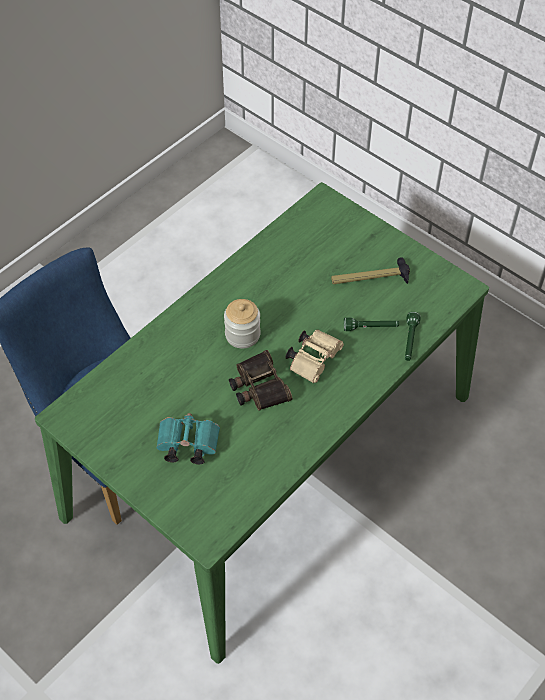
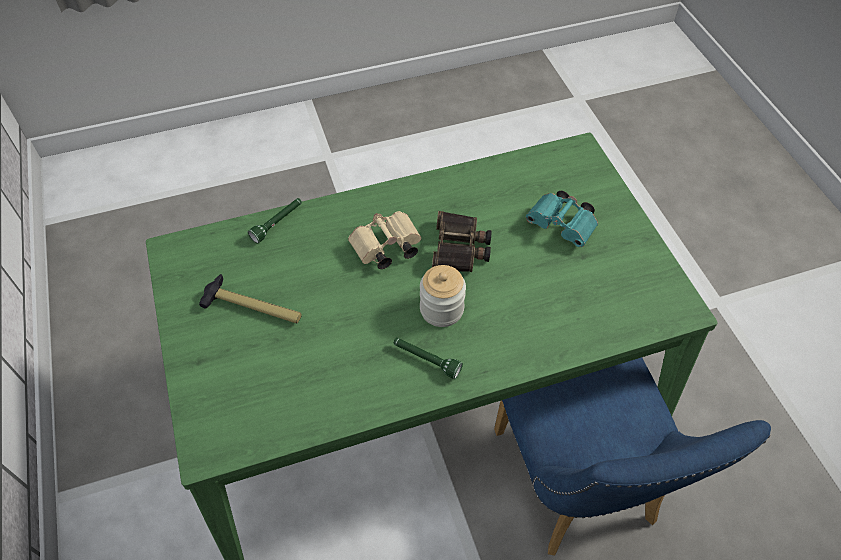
camera: 150 degrees left, 0 degrees up
green flashlight [344,317,399,331] -> green flashlight moved to [393,338,463,379]

